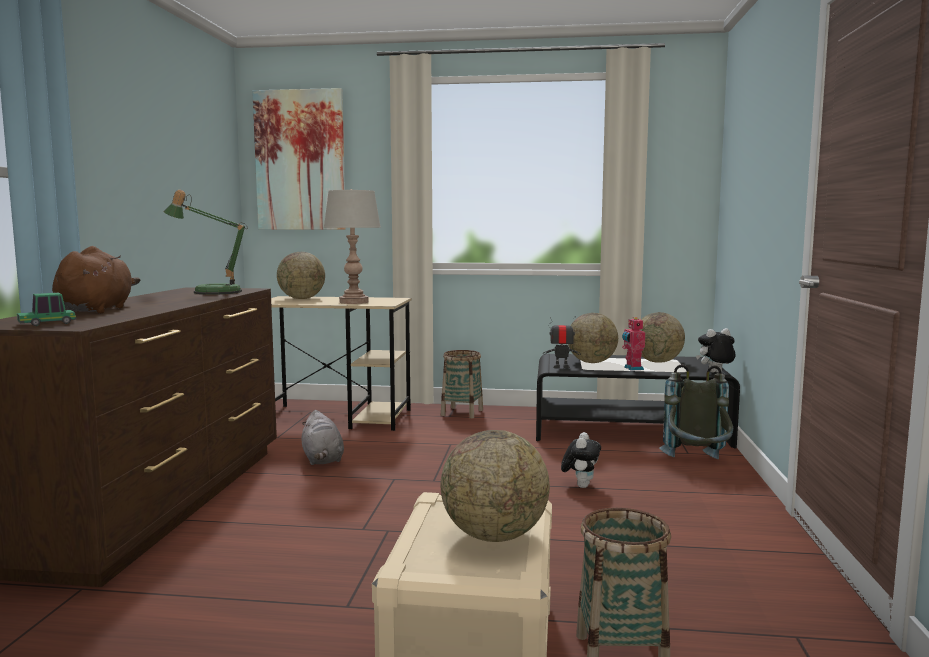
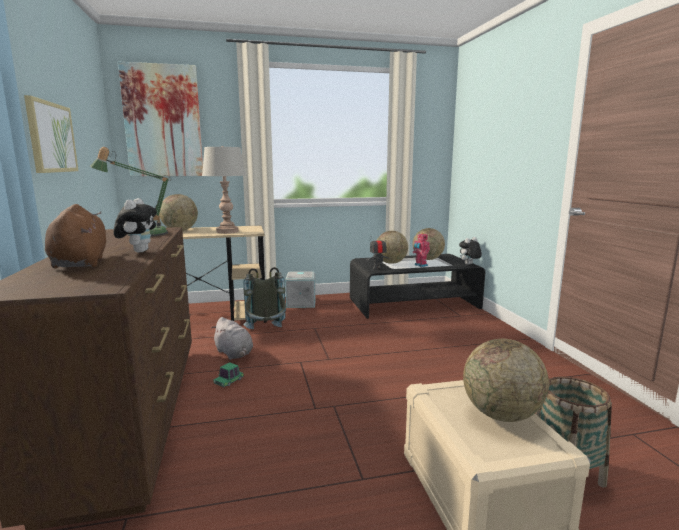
camera: 20 degrees left, 5 degrees up
toy car [17,293,76,326] -> toy car moved to [213,362,244,387]
basket [441,350,483,419] -> grey storage box [285,271,316,308]
plush toy [561,432,601,488] -> plush toy moved to [113,198,157,253]
grey backpack [659,364,733,459] -> grey backpack moved to [243,267,286,329]
none -> picture [24,95,79,173]

